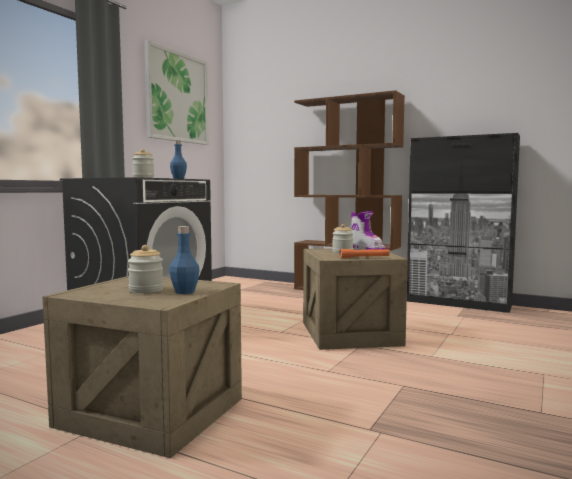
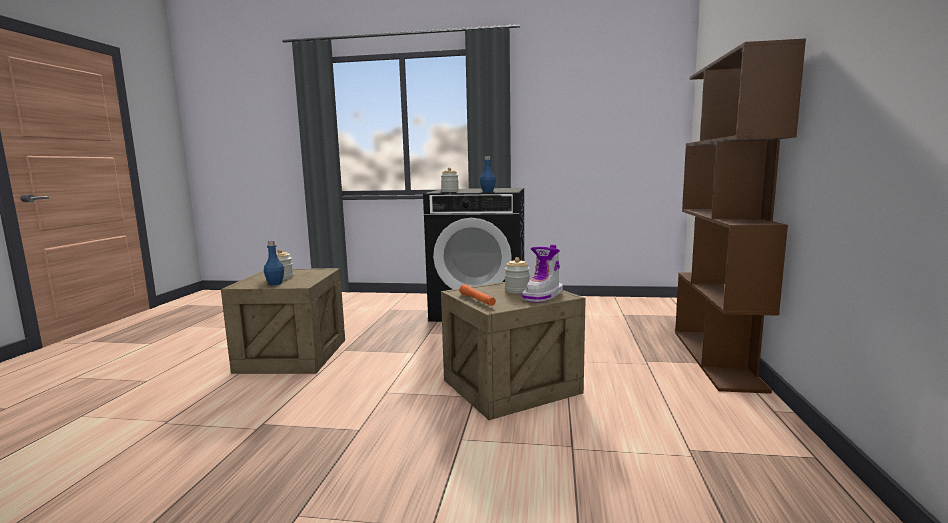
camera: 70 degrees right, 5 degrees up
picture [144,40,209,145] -> none
black cabinet [407,133,520,313] -> none

